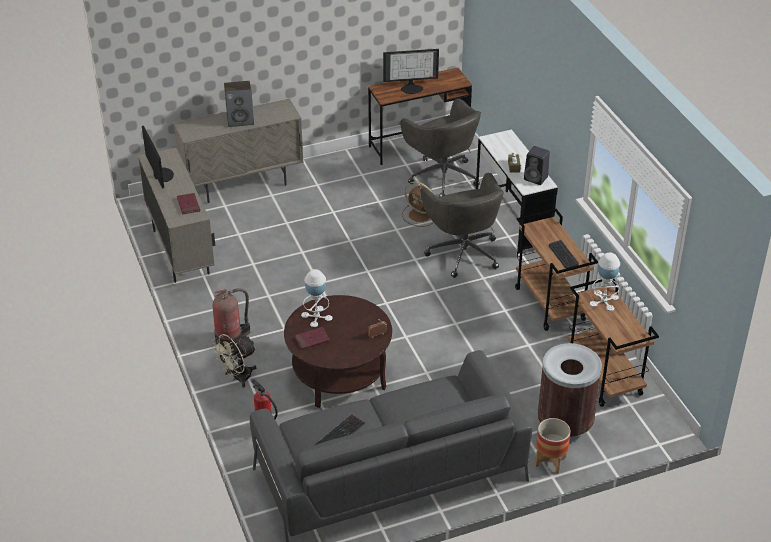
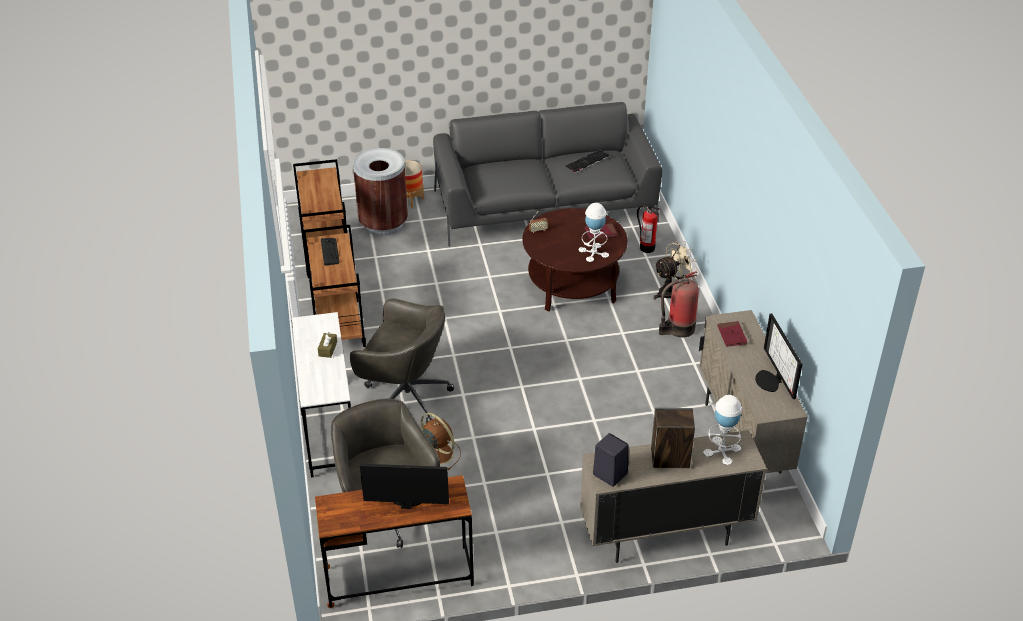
camera: 170 degrees left, 0 degrees up
grey office chair [420,173,504,278] -> grey office chair turned 120 degrees clockwise [350,298,454,423]
black speaker [524,146,550,185] -> black speaker moved to [593,433,629,487]
white table lamp [590,252,620,311] -> white table lamp moved to [703,395,742,465]

